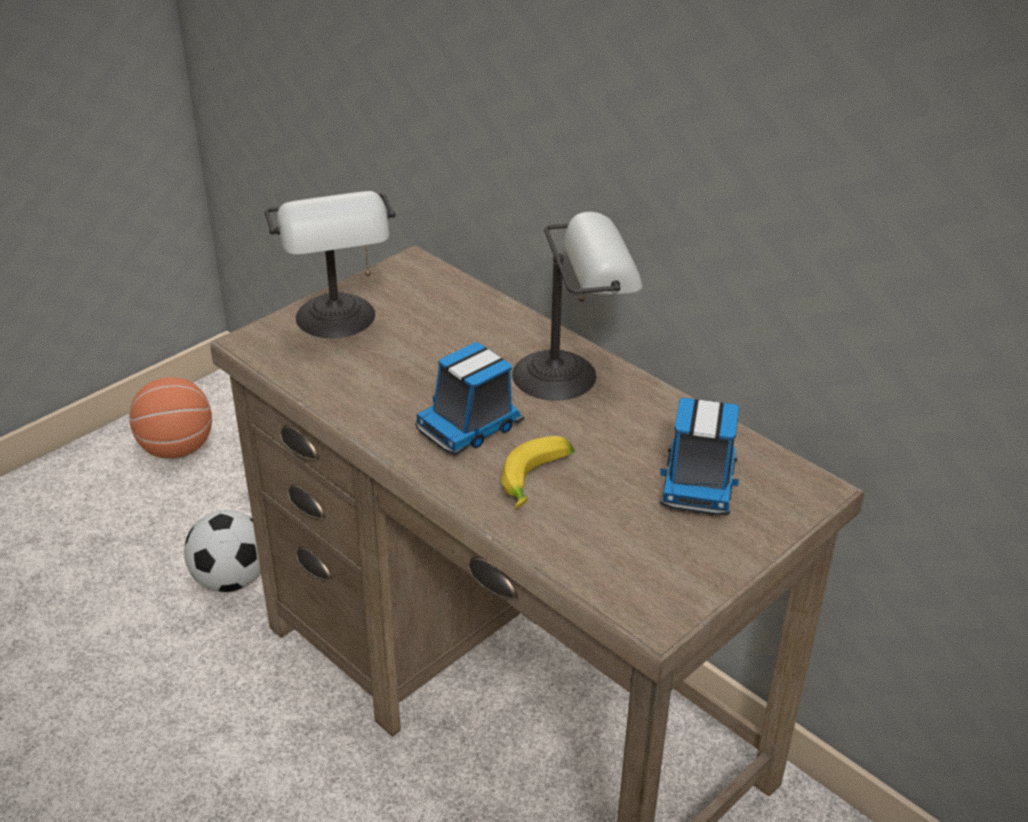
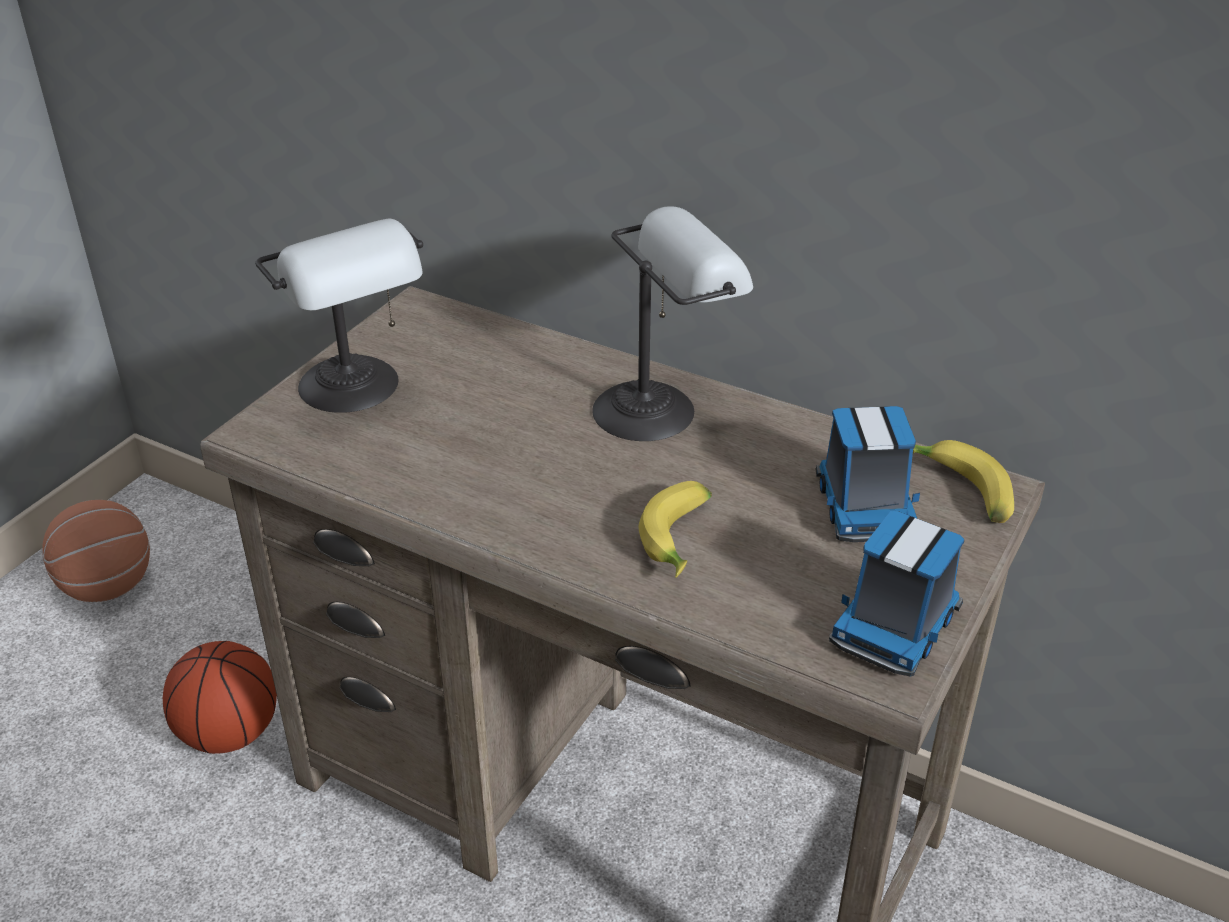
camera: 15 degrees left, 0 degrees up
football [184,510,261,592] -> basketball [163,641,277,754]
toy truck [415,342,524,455] -> toy truck moved to [829,511,964,677]
none -> banana [913,440,1014,523]

